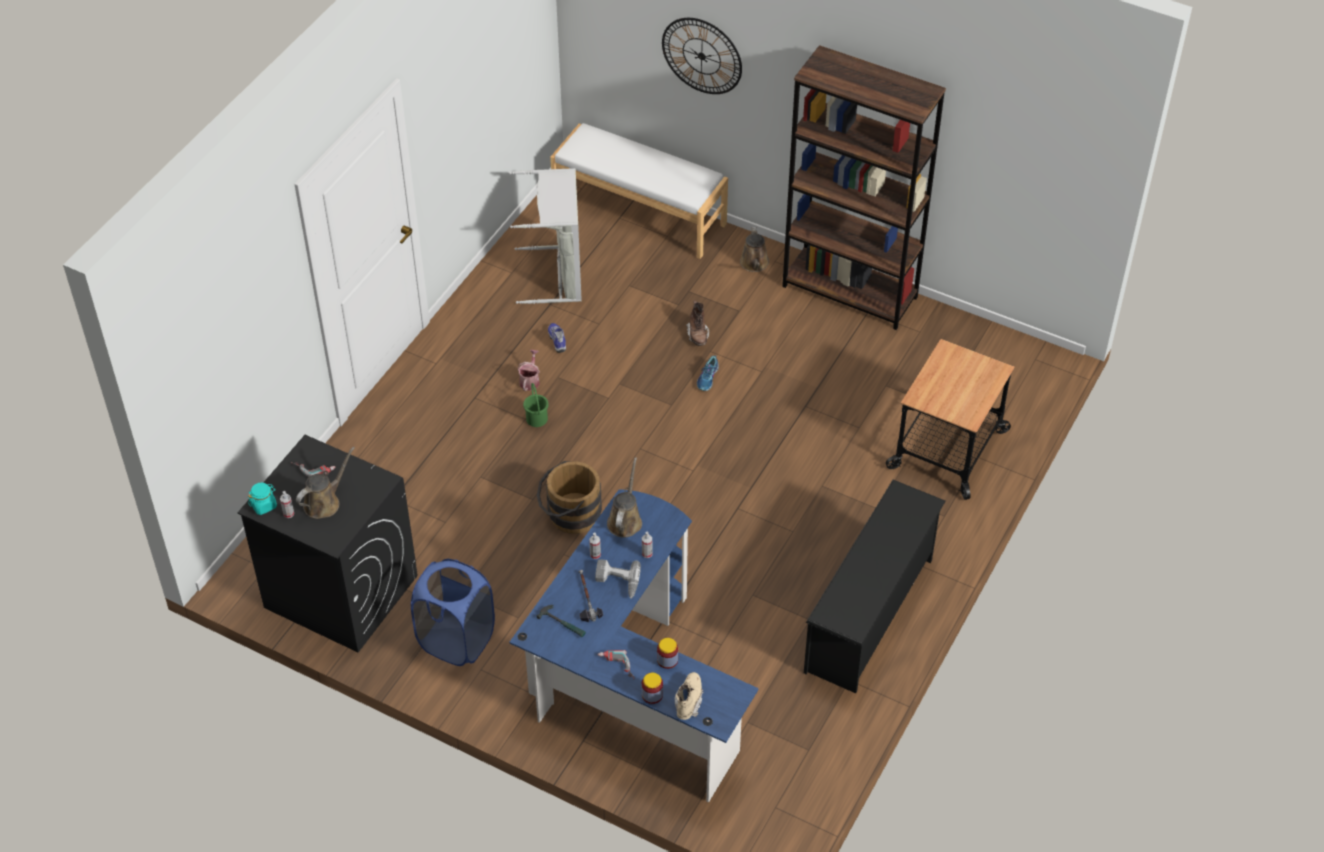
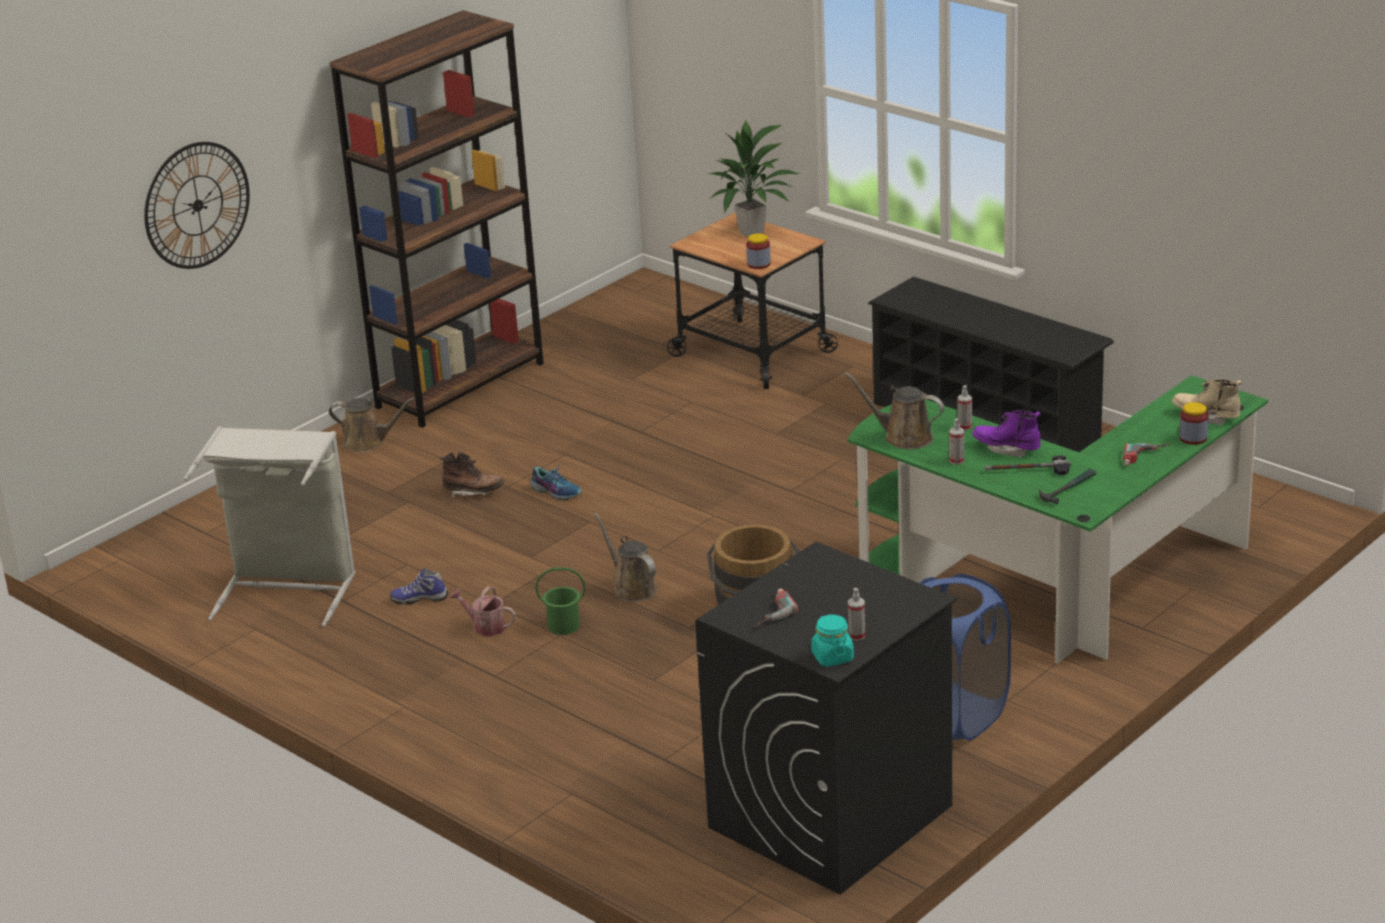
camera: 75 degrees left, 20 degrees down
brown watering can [296,446,355,519] -> brown watering can moved to [594,513,658,602]
blue desk [509,489,759,803] -> green desk [848,375,1268,664]
white bench [550,123,728,259] -> none
power drill [595,559,641,598] -> purple boot [972,410,1041,458]
jar [657,638,678,669] -> jar moved to [746,233,771,269]
none -> potted plant [708,120,800,237]

